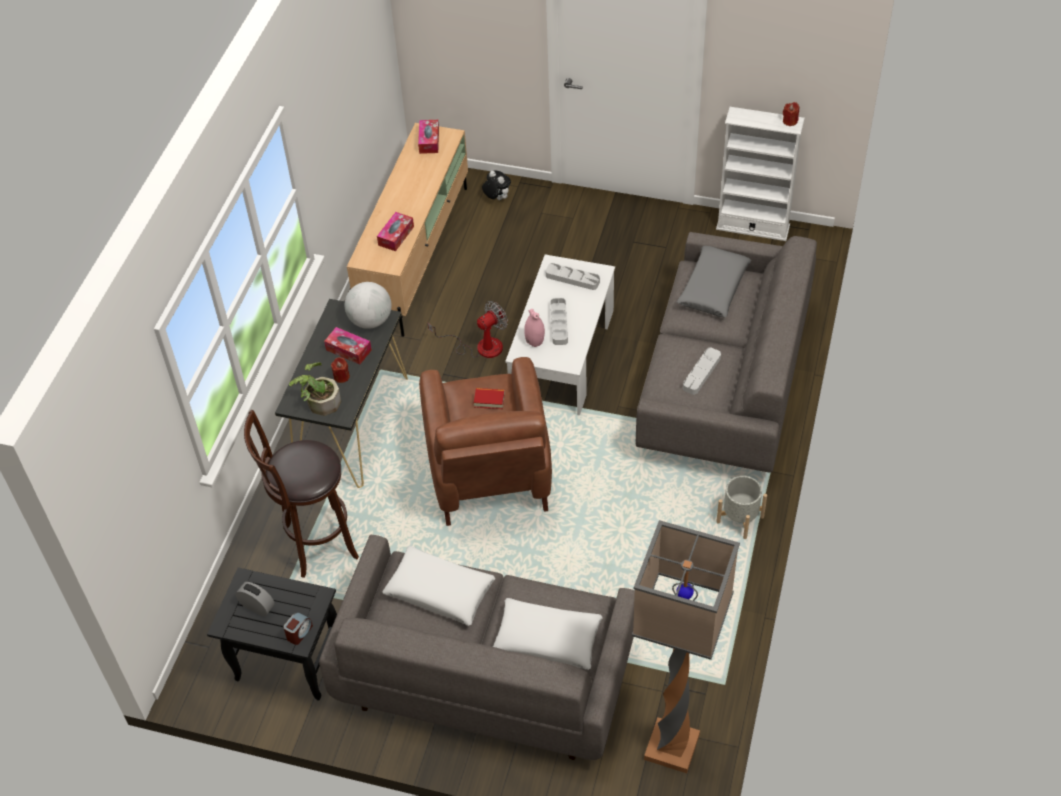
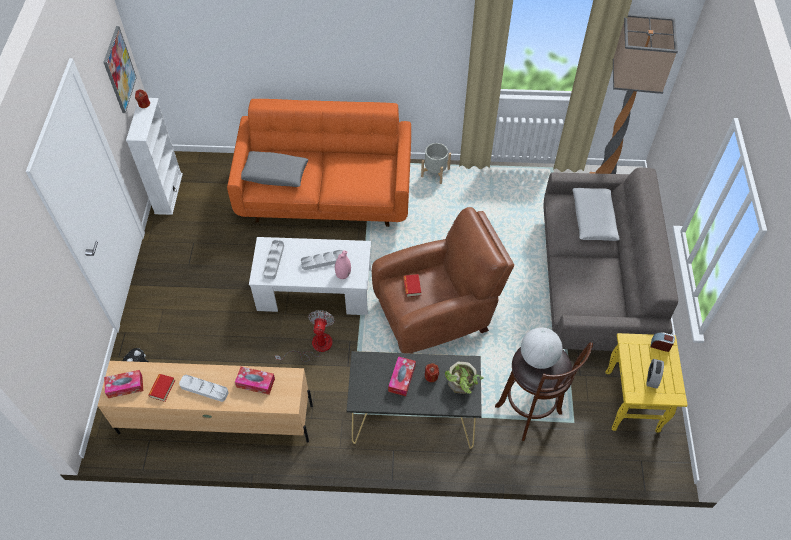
camera: 105 degrees left, 5 degrees up
black side table [207,568,337,701] -> yellow side table [606,333,688,433]
globe [345,282,392,329] -> globe moved to [521,327,562,369]
white pillow [382,546,495,626] -> none
fan [428,301,508,358] -> fan turned 60 degrees clockwise [275,310,335,362]
grey sofa [636,232,817,473] -> orange sofa [227,99,411,227]
grey tray [683,347,721,395] -> grey tray moved to [179,375,229,402]
none -> picture [103,26,137,113]
none -> book [148,374,175,402]

